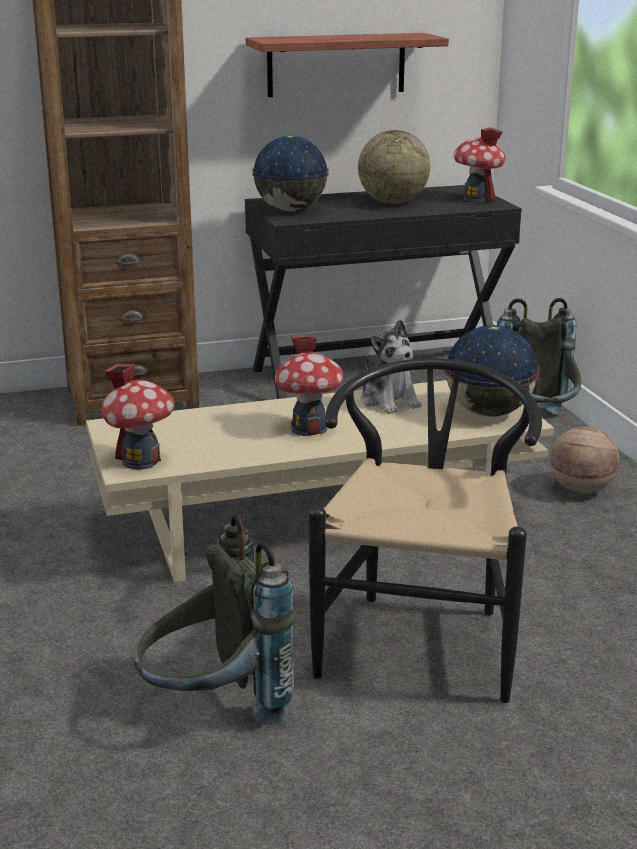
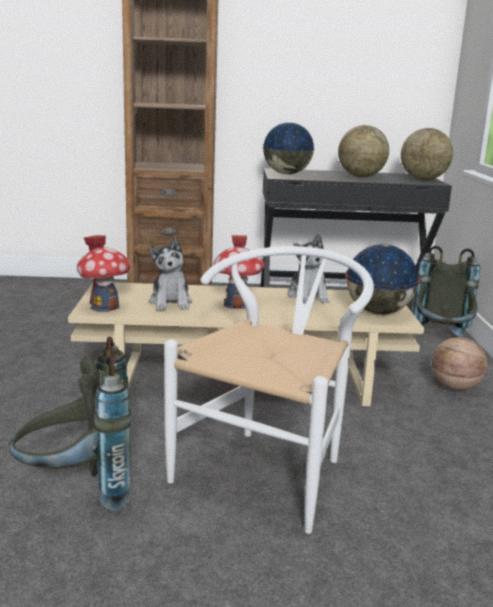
camera: 15 degrees right, 5 degrees down
shelf [246,33,449,97] -> none
black chair [309,358,542,703] -> white chair [164,246,374,534]
toy house [454,127,506,203] -> globe [401,128,453,180]
none -> plush toy [149,237,192,310]

